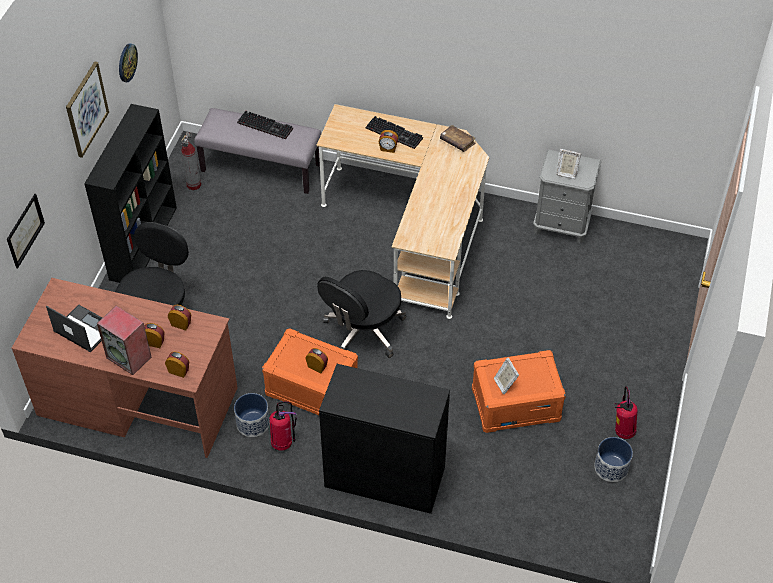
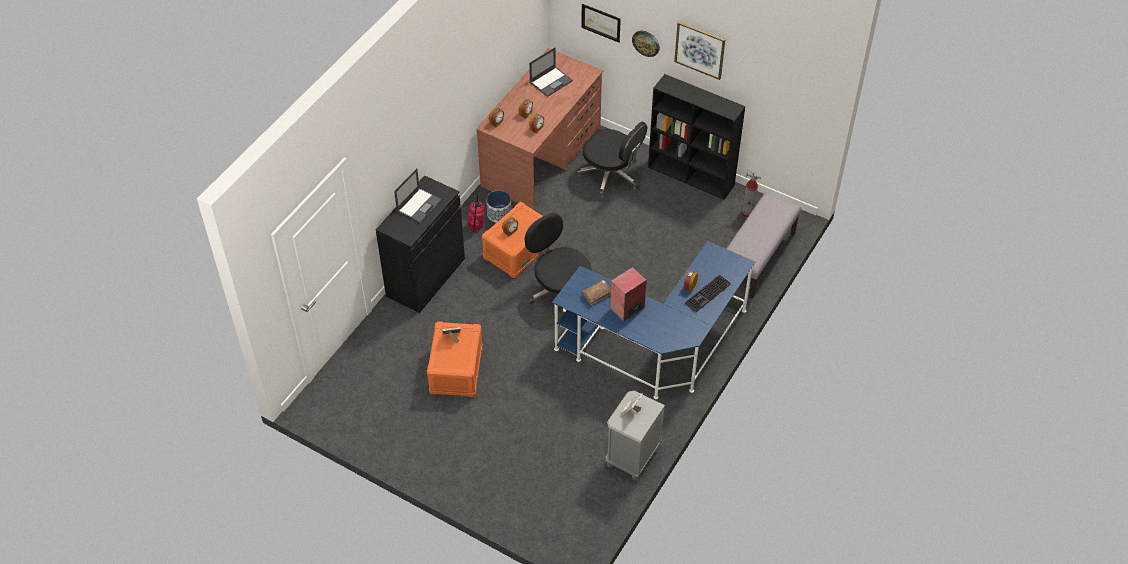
camera: 105 degrees right, 0 degrees up
speaker [97,306,151,375] -> speaker moved to [610,267,647,321]
wall clock [119,43,138,82] -> wall clock moved to [632,31,660,57]
keyboard [237,110,293,139] -> none
beige desk [317,104,489,319] -> blue desk [552,241,755,399]
brown book [440,125,476,152] -> brown book moved to [581,279,611,306]
planter [594,437,633,482] -> none
fire extinguisher [615,386,637,439] -> none
none -> laptop [394,168,442,223]

